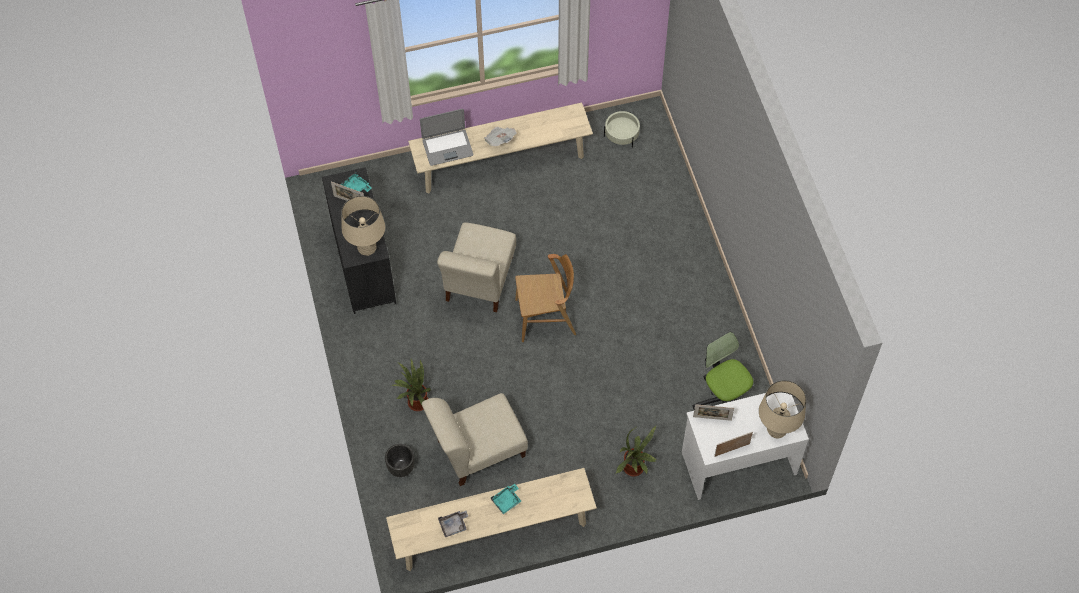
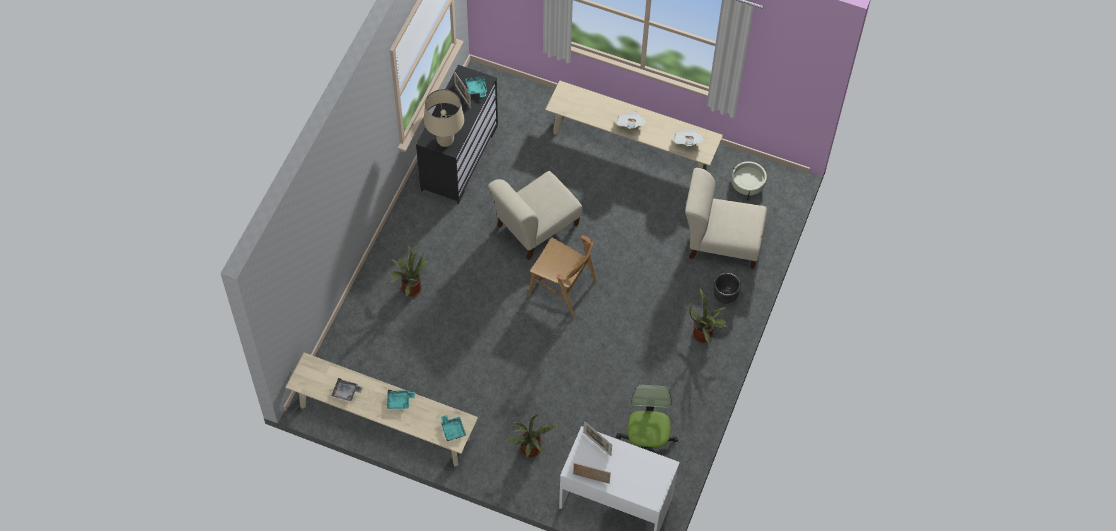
camera: 35 degrees right, 0 degrees up
black planter [385,444,414,477] -> black planter moved to [713,273,741,304]
laptop [420,109,473,166] -> none
beige chair [422,393,528,486] -> beige chair moved to [685,168,767,269]
beige table lamp [759,380,806,438] -> none
none -> turquoise tray [441,415,466,441]
none -> newspaper [673,128,704,146]
none -> potted plant [689,289,729,345]

